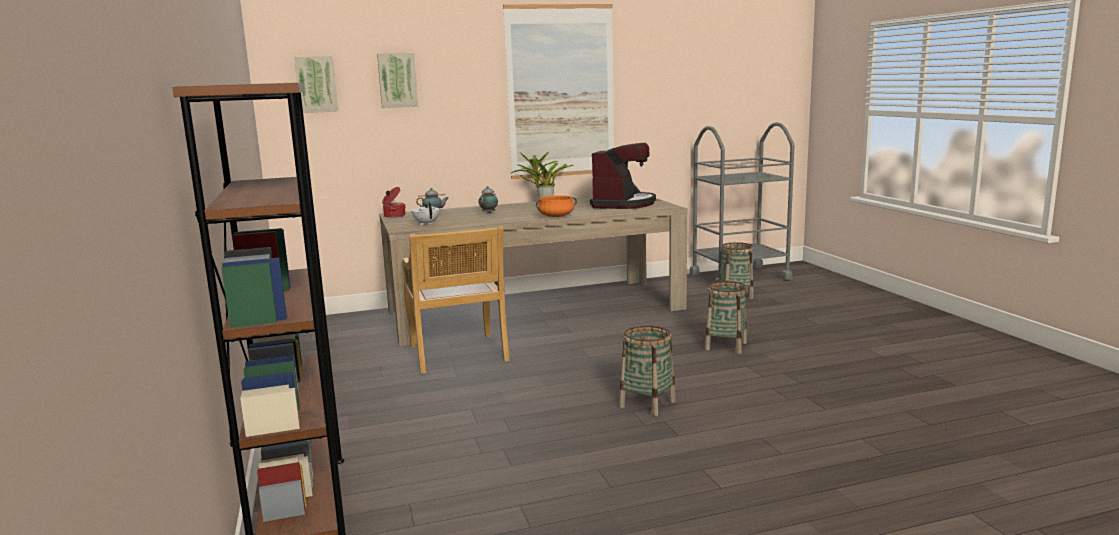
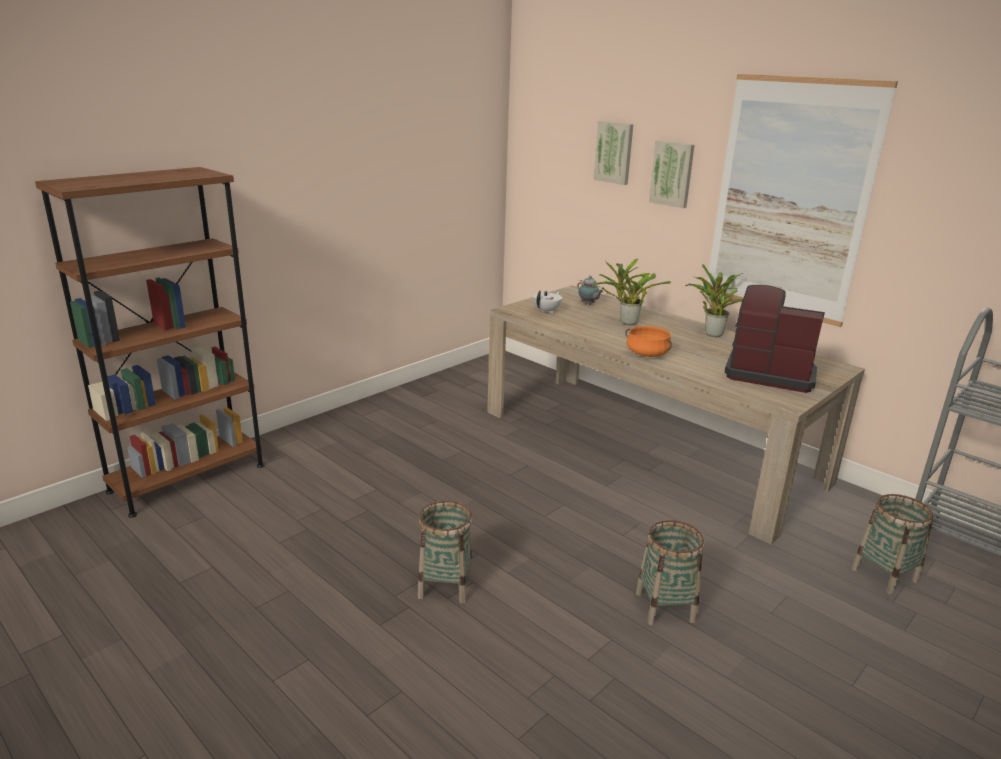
camera: 60 degrees right, 10 degrees up
picture [294,56,338,113] -> picture moved to [649,141,694,208]
cooking pot [382,187,406,218] -> none
beige chair [403,226,510,374] -> none
teapot [478,186,498,214] -> potted plant [592,259,671,325]
coffee machine [590,143,656,209] -> coffee machine turned 150 degrees counterclockwise [724,285,825,393]

